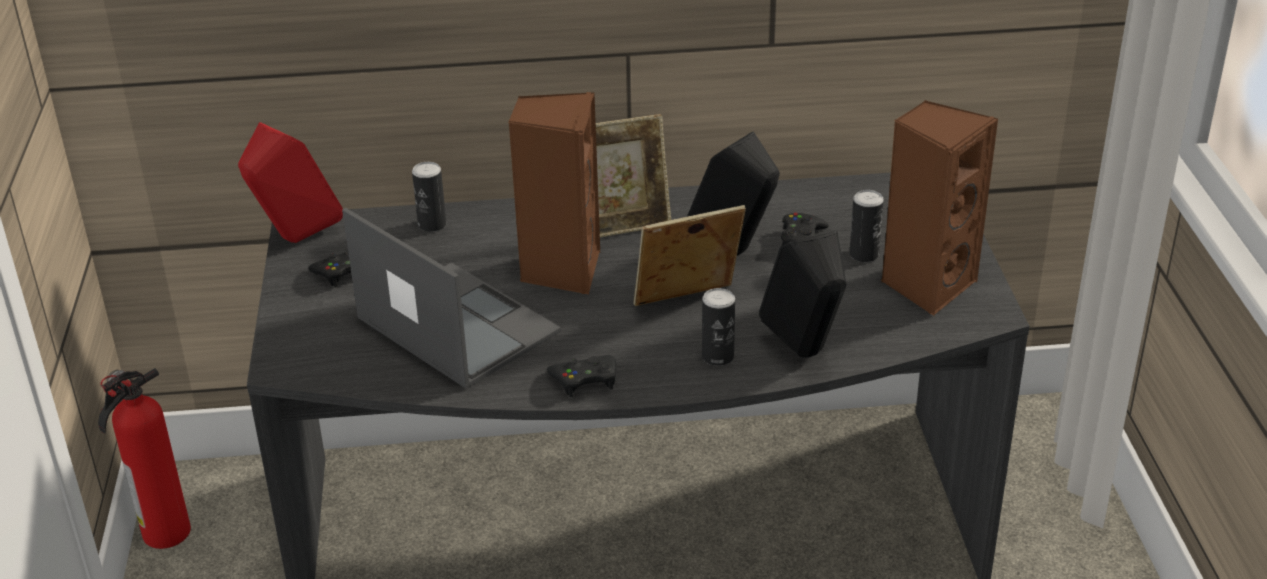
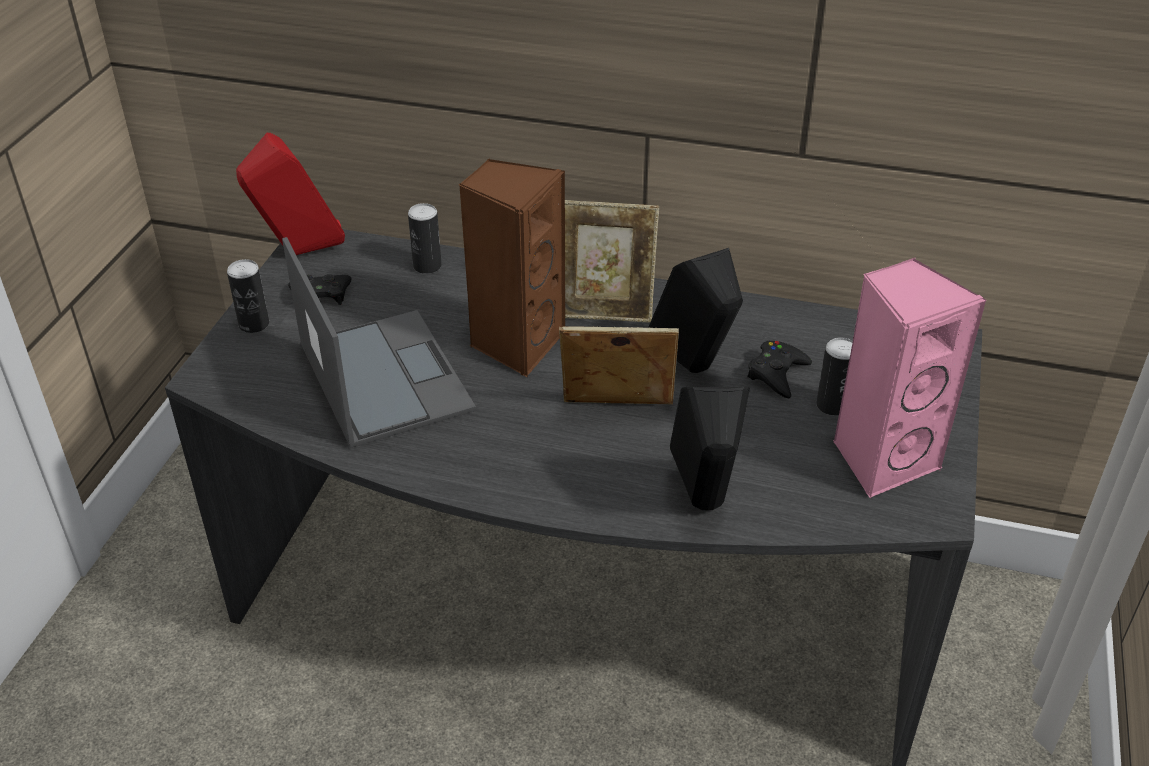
camera: 20 degrees right, 5 degrees up
fire extinguisher [98,368,191,549] -> none
black game controller [547,355,616,397] -> none
can [702,288,735,366] -> can moved to [227,259,269,333]
brown speaker [881,100,998,316] -> pink speaker [833,257,986,498]

